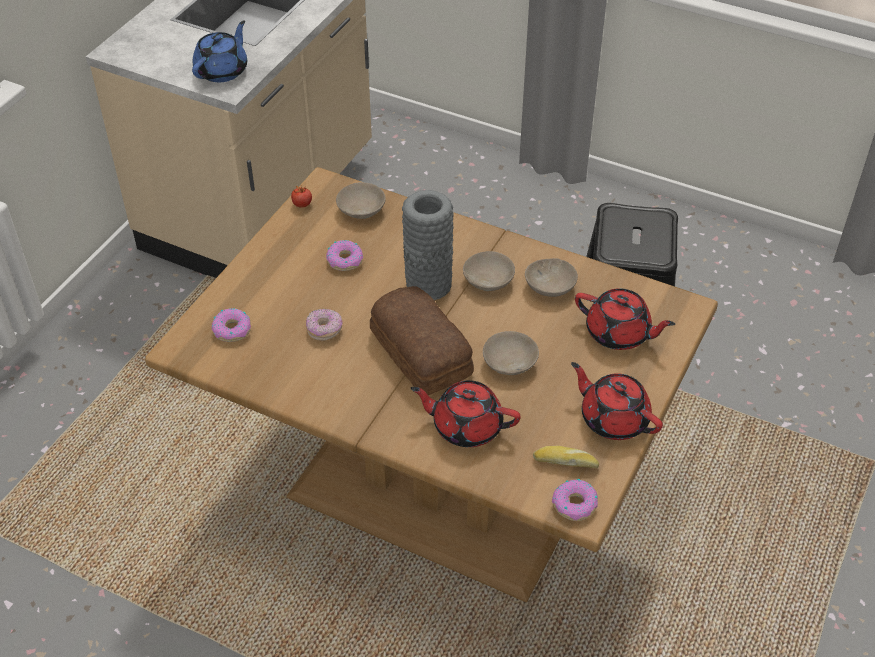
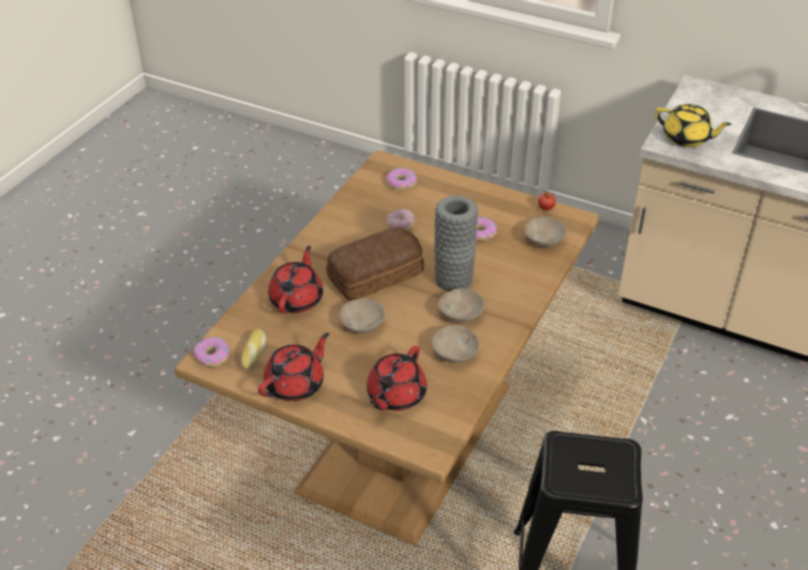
camera: 90 degrees right, 5 degrees down
blue teapot [192,21,247,82] -> yellow teapot [655,104,732,147]

